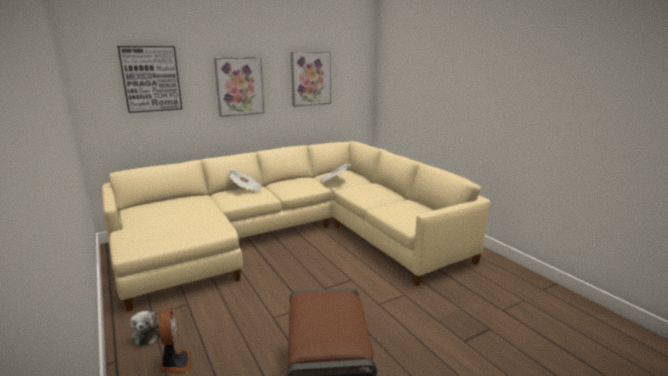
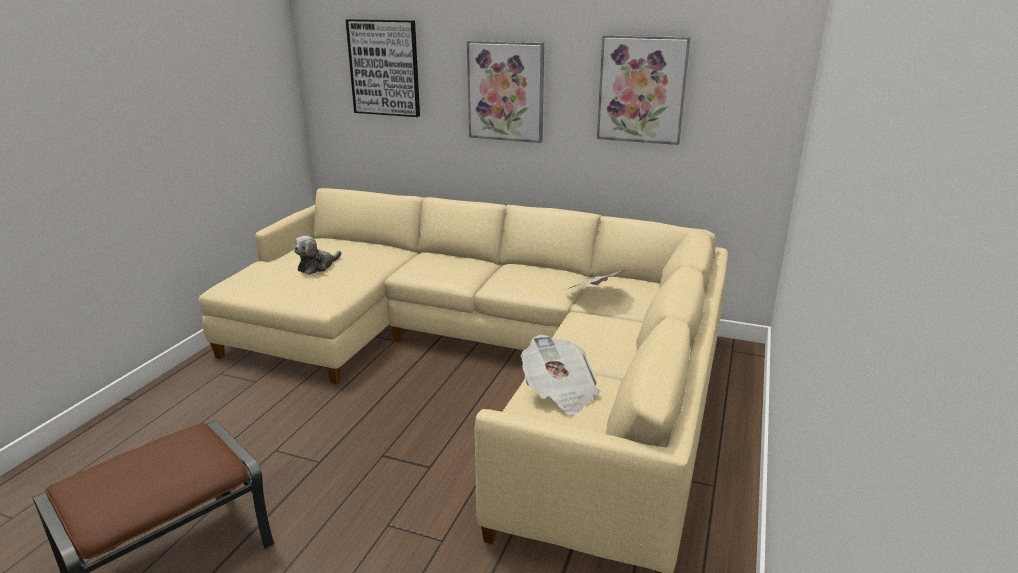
camera: 50 degrees right, 5 degrees up
plush toy [130,311,160,346] -> plush toy moved to [294,236,341,275]
fan [159,310,191,374] -> none
newspaper [228,170,262,192] -> newspaper moved to [521,335,600,416]

